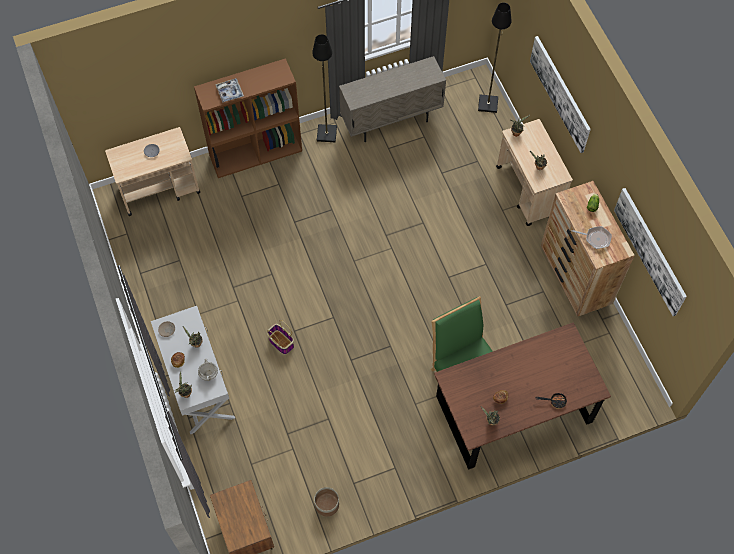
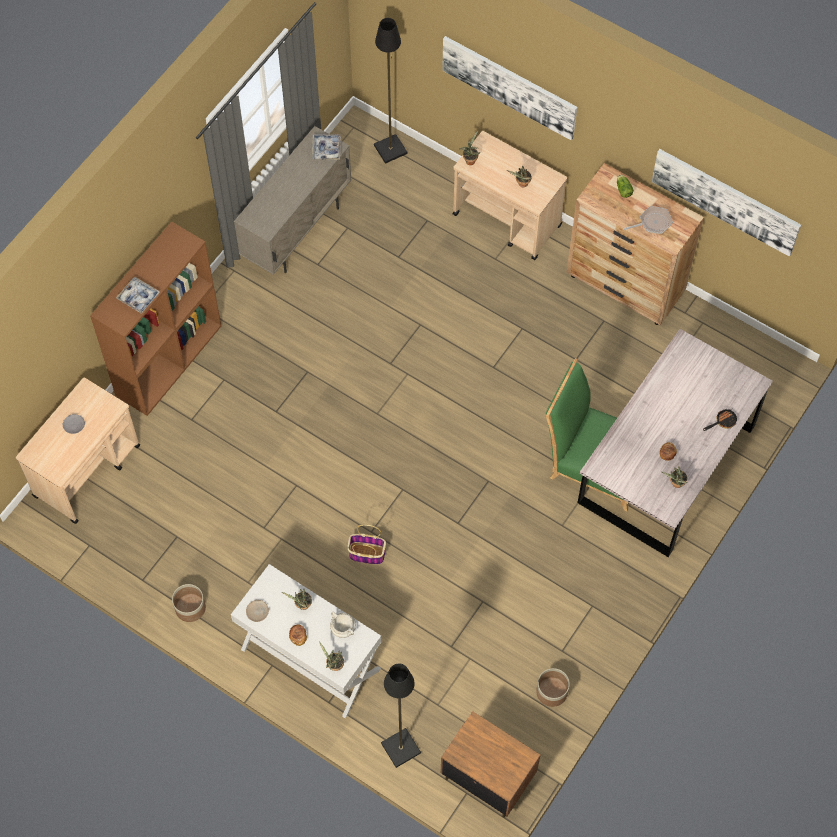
camera: 35 degrees left, 0 degrees up
black floor lamp [312,34,337,142] -> black floor lamp moved to [381,664,421,768]
brown dining table [434,322,611,470] -> grey dining table [578,329,773,557]
none -> planter [172,584,206,622]
none -> tray [312,134,341,160]

